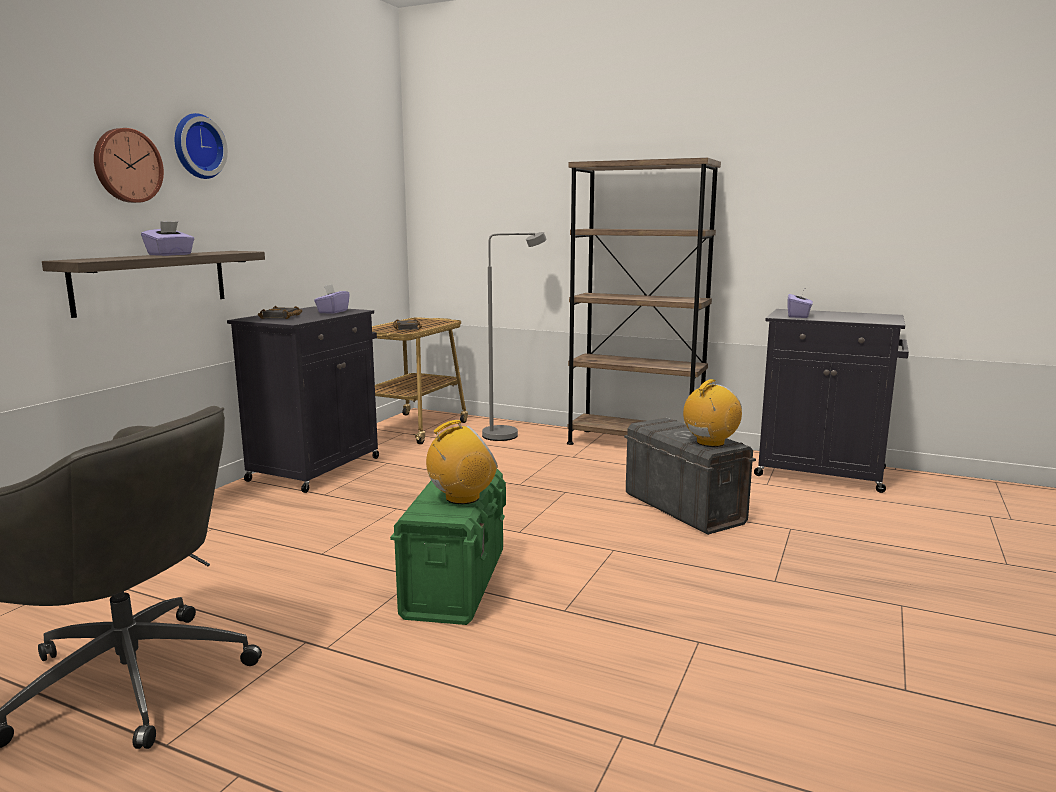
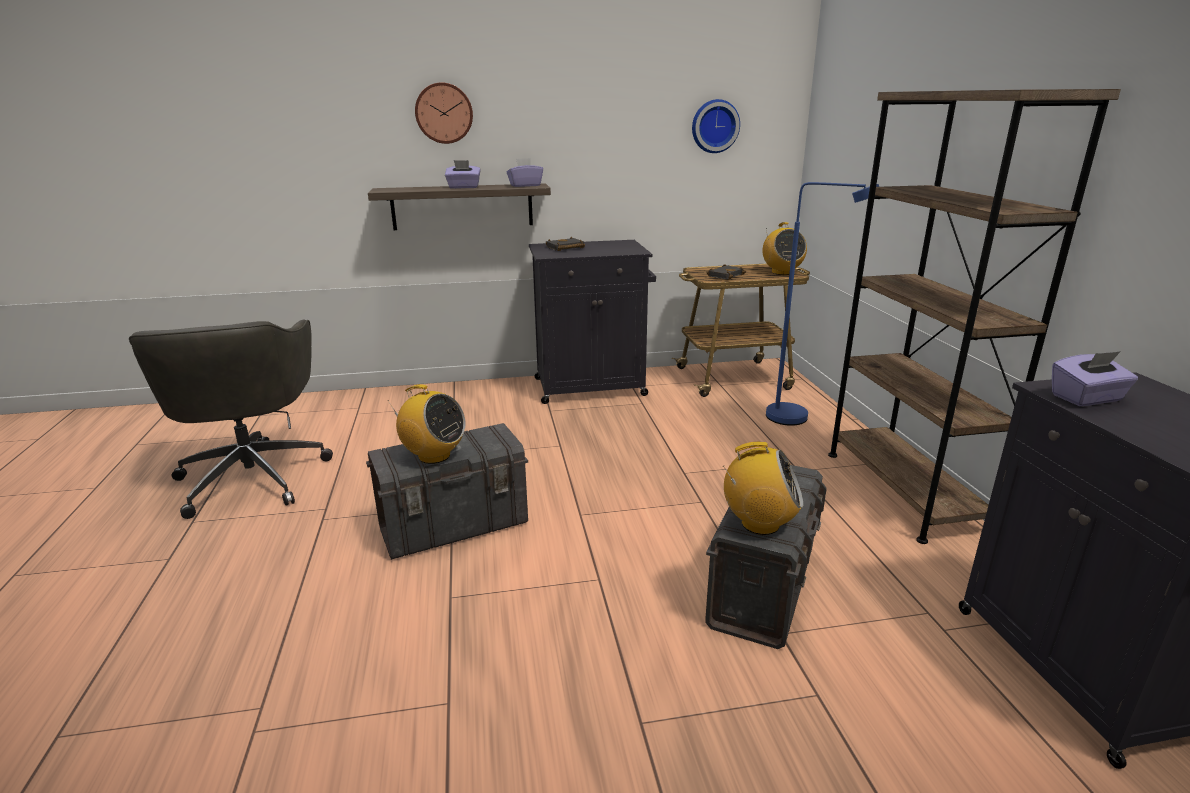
camera: 55 degrees right, 10 degrees up
wall clock [175,113,228,179] -> wall clock moved to [692,99,740,153]
purple tissue box [314,284,350,314] -> purple tissue box moved to [507,158,543,187]
green storage box [390,469,506,625] -> grey storage box [366,423,528,560]
grey floor lamp [482,232,547,441] -> blue floor lamp [766,182,879,426]
none -> radio [762,222,807,275]

